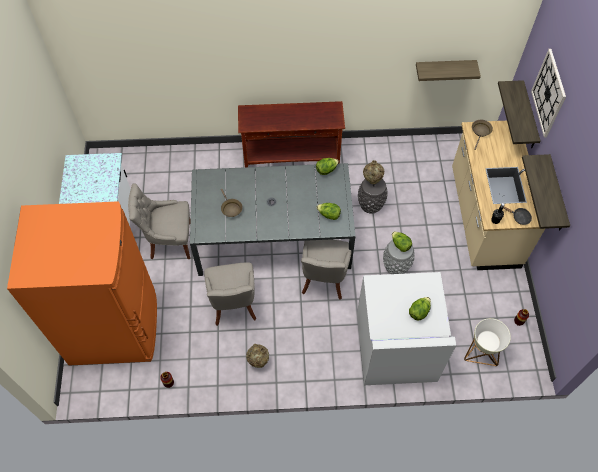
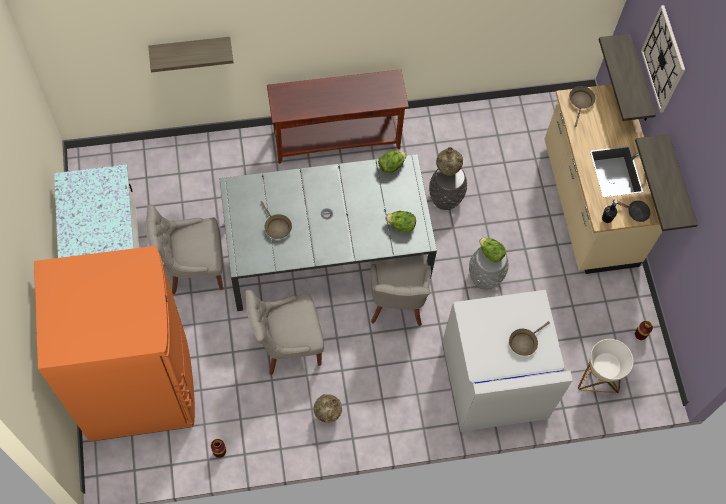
camera: 10 degrees left, 5 degrees up
grey chair [204,262,256,326] -> grey chair turned 90 degrees clockwise [245,290,324,375]
lettuce [409,297,431,320] -> brown frying pan [509,321,550,356]
shelf [416,60,481,81] -> shelf moved to [148,37,234,72]

